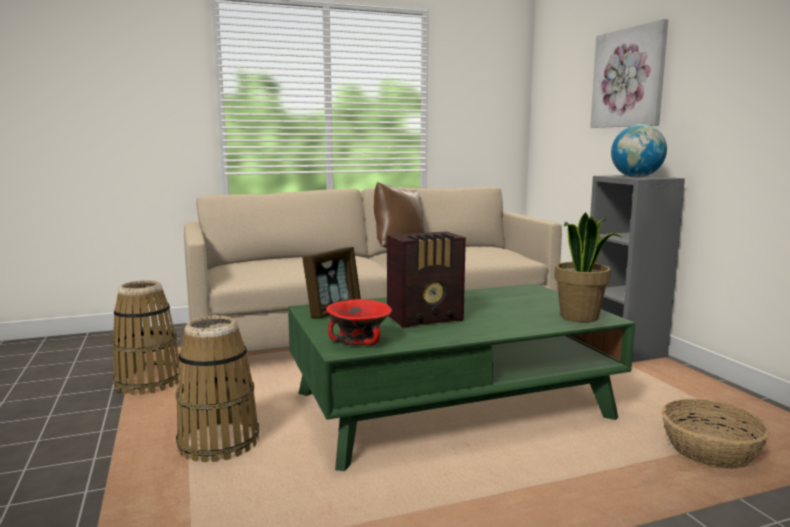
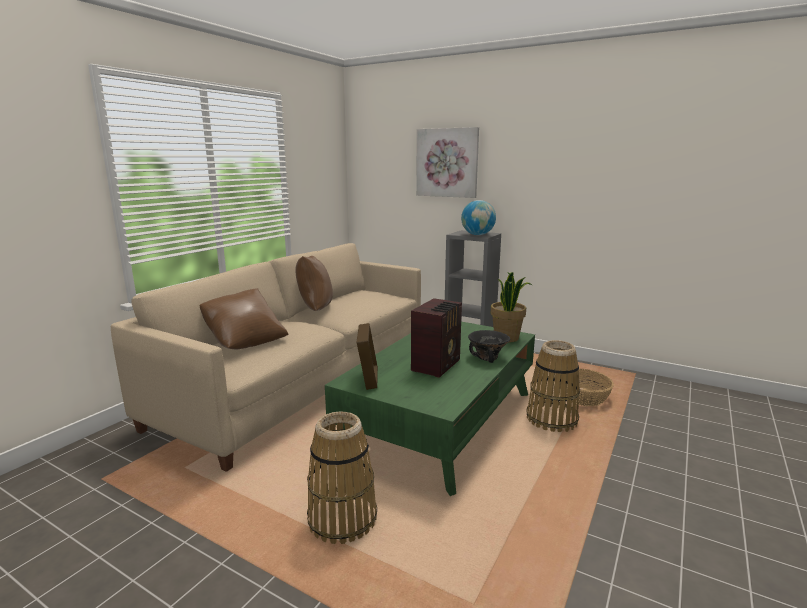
camera: 40 degrees left, 5 degrees up
basket [112,280,180,395] -> basket moved to [527,340,580,432]
red bowl [326,299,392,345] -> none
none -> brown pillow [200,288,288,350]
none -> black bowl [468,330,510,363]

